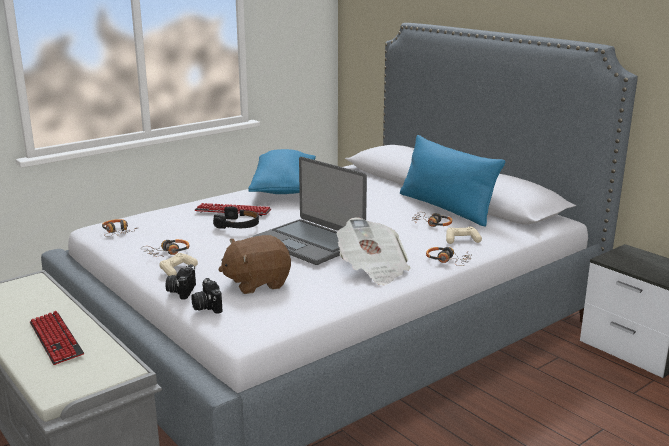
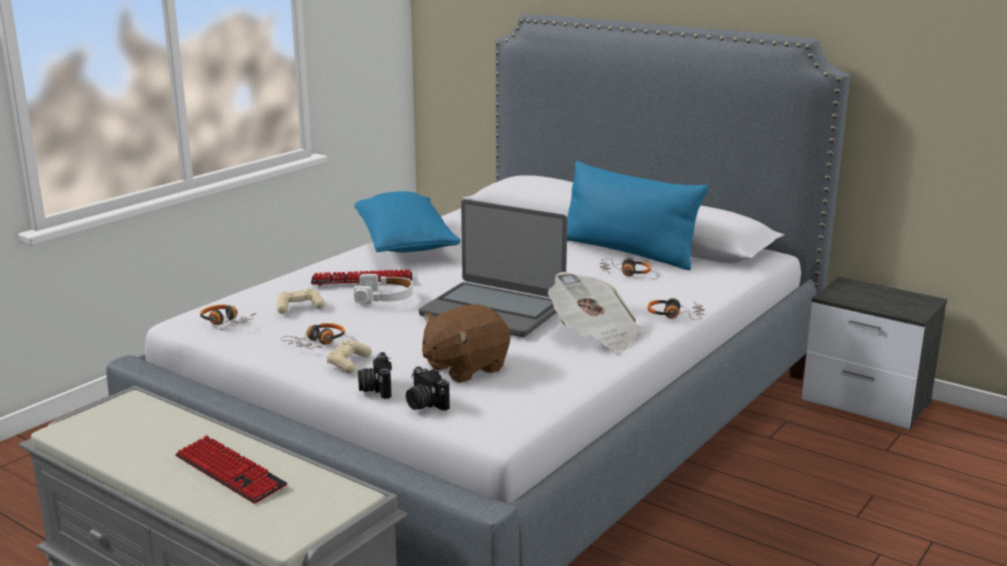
camera: 15 degrees left, 0 degrees up
black headphones [213,206,259,229] -> white headphones [354,273,413,304]
beige game controller [446,227,482,244] -> beige game controller moved to [277,288,325,314]

